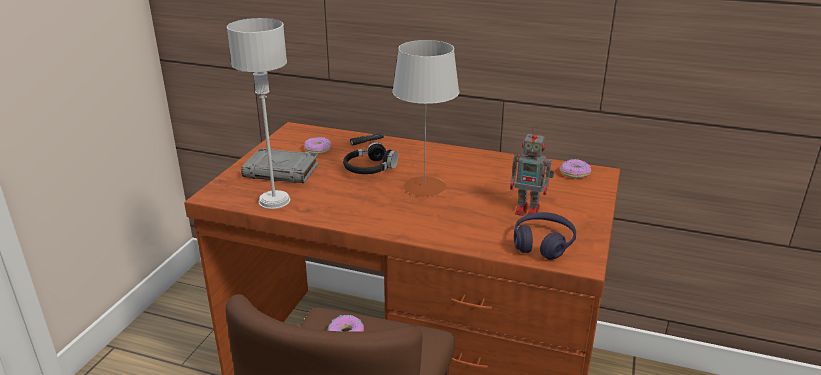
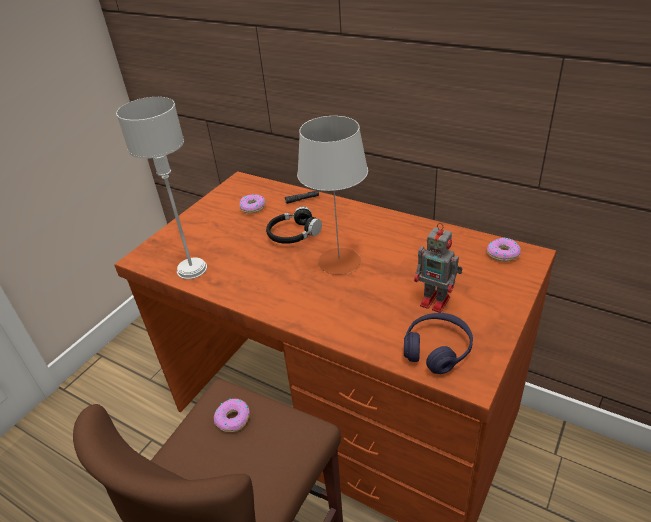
camera: 15 degrees right, 10 degrees up
grey book [241,148,319,183] -> none

